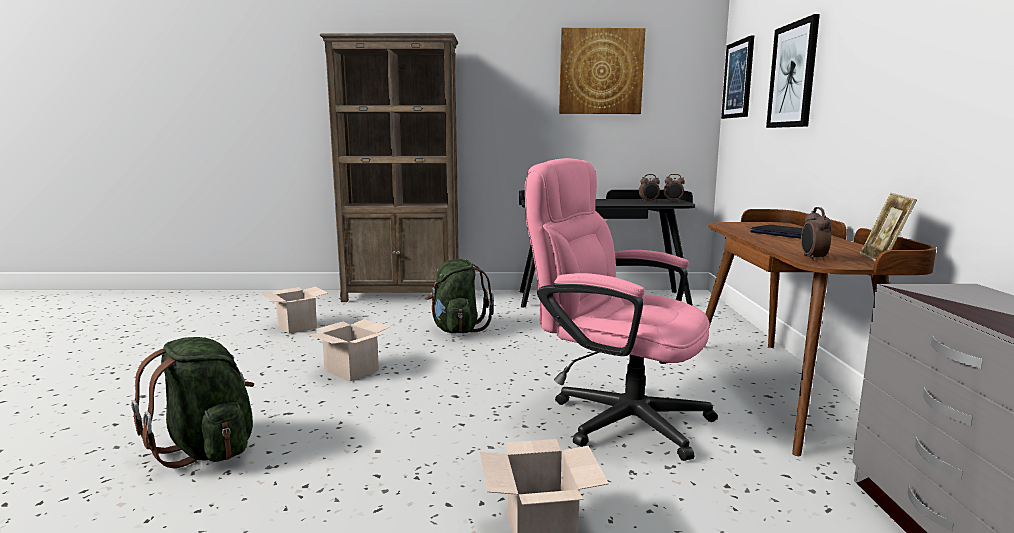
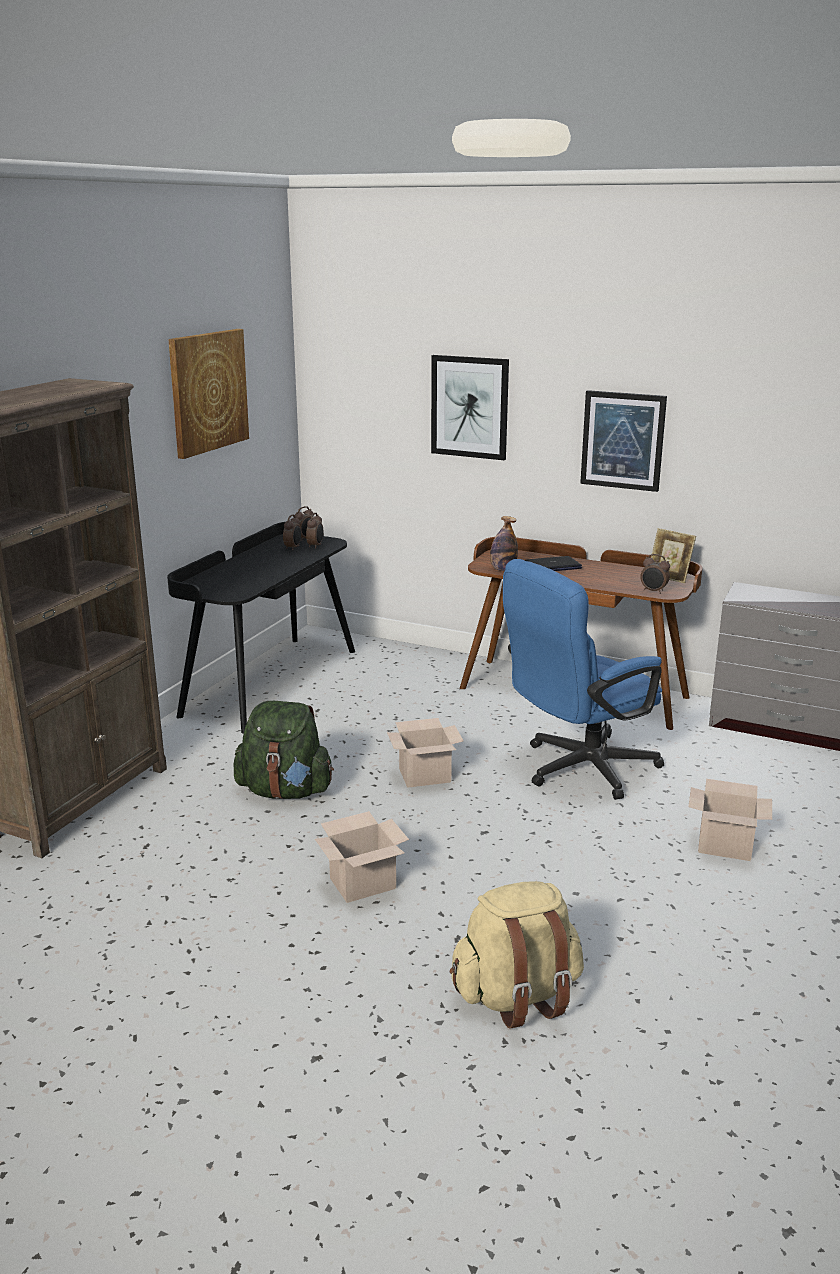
camera: 65 degrees left, 10 degrees up
green backpack [131,337,254,468] -> beige backpack [450,881,584,1029]
cardboard box [261,287,328,334] -> cardboard box moved to [387,718,464,788]
pink office chair [525,158,718,461] -> blue office chair [503,559,664,800]
picture [721,35,754,119] -> picture moved to [580,390,667,492]
none -> alarm clock [306,513,323,548]
none -> bottle [490,516,518,571]

